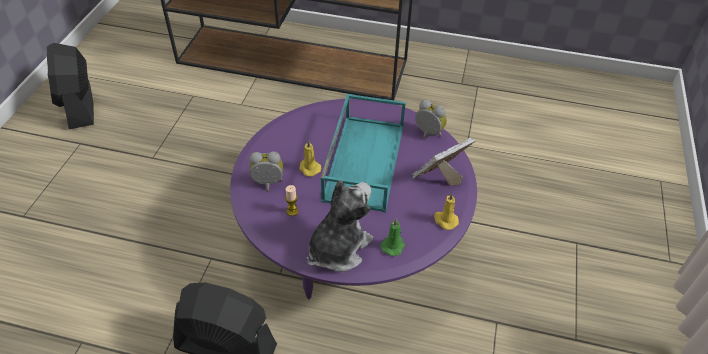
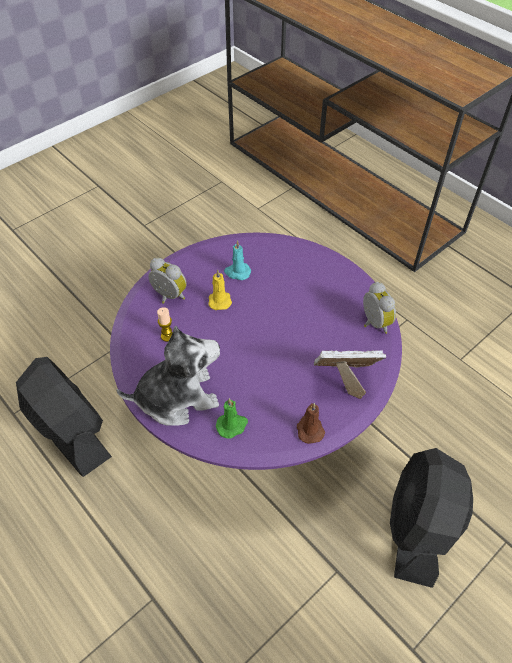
camera: 35 degrees right, 5 degrees up
black fan [47,43,94,129] -> black fan moved to [390,448,473,588]
turquoise tray [321,94,406,212] -> none
yellow candle [434,193,459,230] -> brown candle [297,403,325,444]
none -> turquoise candle [224,240,251,280]

